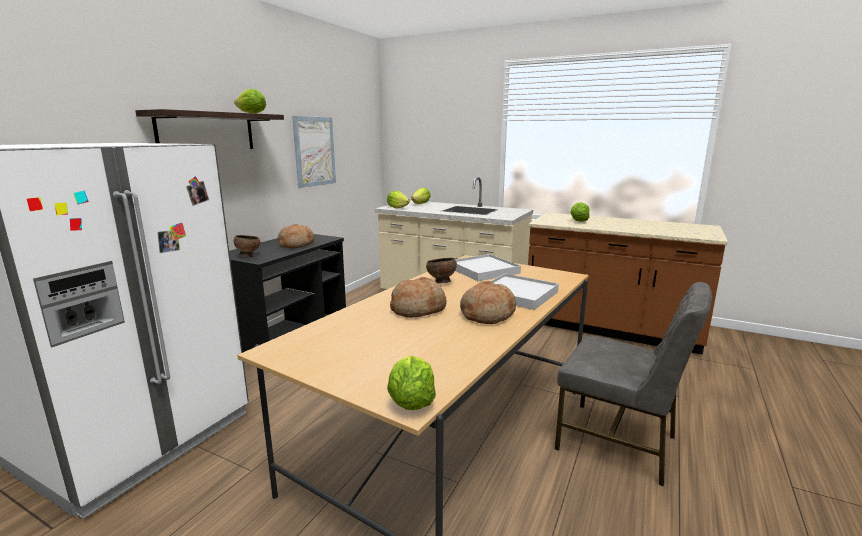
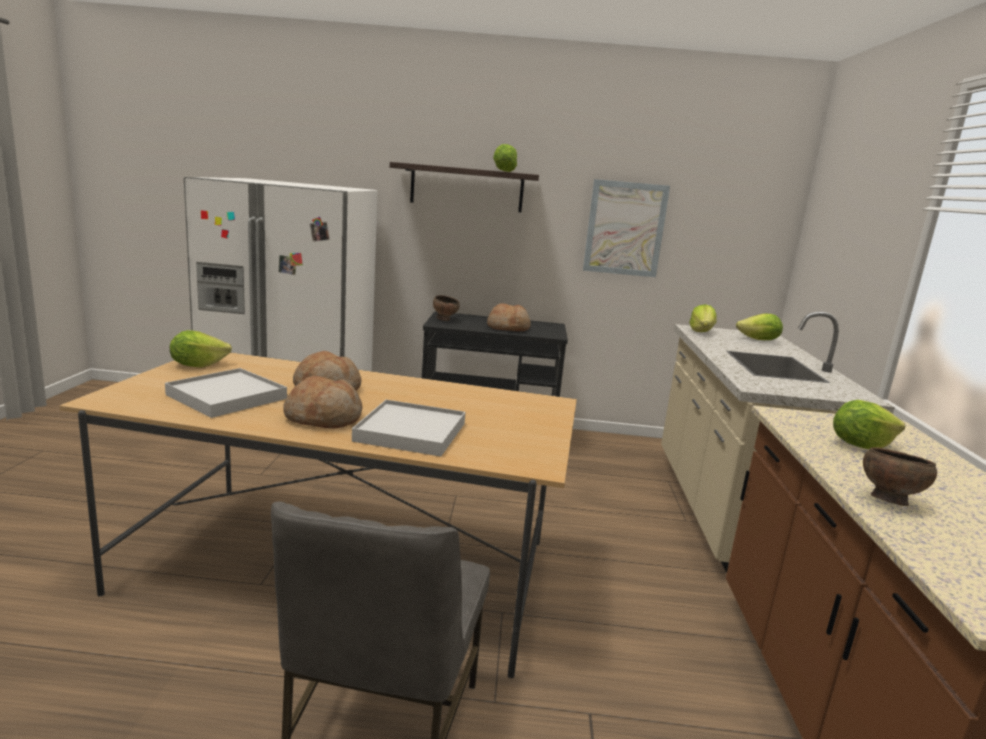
camera: 65 degrees right, 0 degrees up
lettuce [387,355,436,410] -> lettuce moved to [170,330,232,368]
brown bowl [426,258,457,284] -> brown bowl moved to [863,447,937,506]
white tray [455,254,521,281] -> white tray moved to [165,368,287,418]

